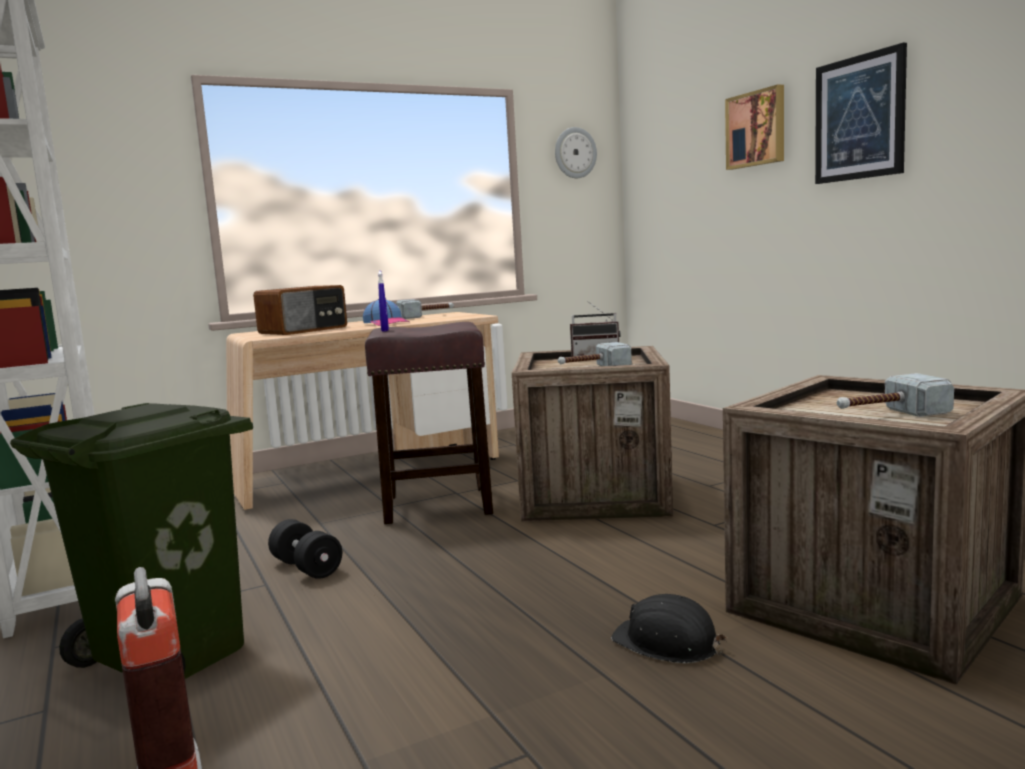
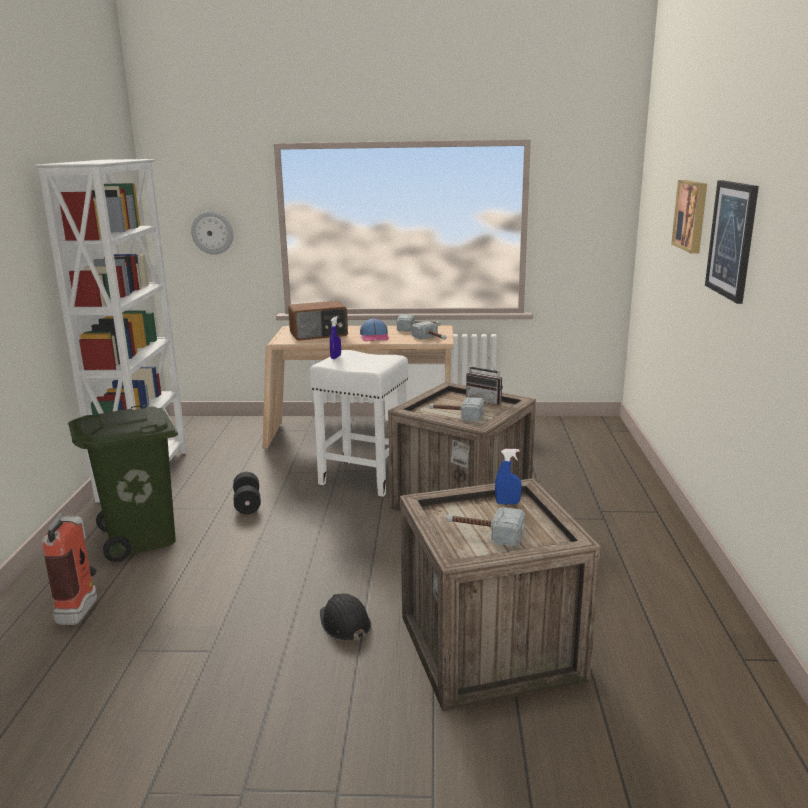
camera: 30 degrees right, 10 degrees up
brown stool [365,322,493,524] -> white stool [309,350,408,497]
wall clock [555,127,597,178] -> wall clock moved to [191,211,233,255]
none -> hammer [411,321,447,340]
none -> blue spray bottle [495,449,522,504]

